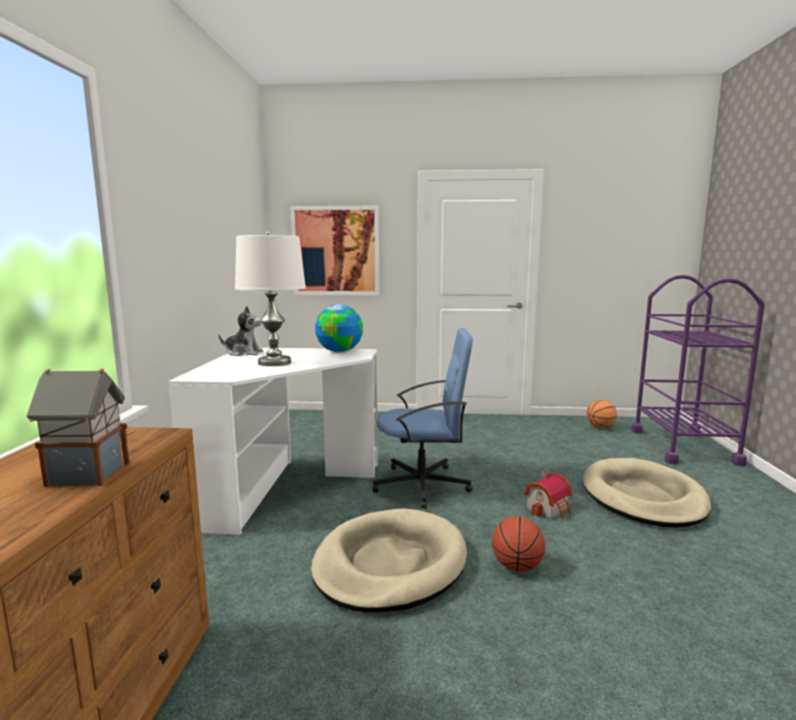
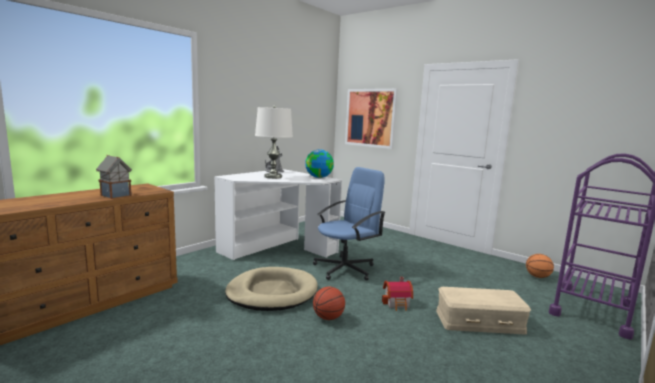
camera: 35 degrees right, 0 degrees up
blue office chair [372,328,473,509] -> blue office chair turned 75 degrees counterclockwise [313,167,385,280]
beige dog bed [583,458,711,527] -> beige storage box [436,287,531,334]

